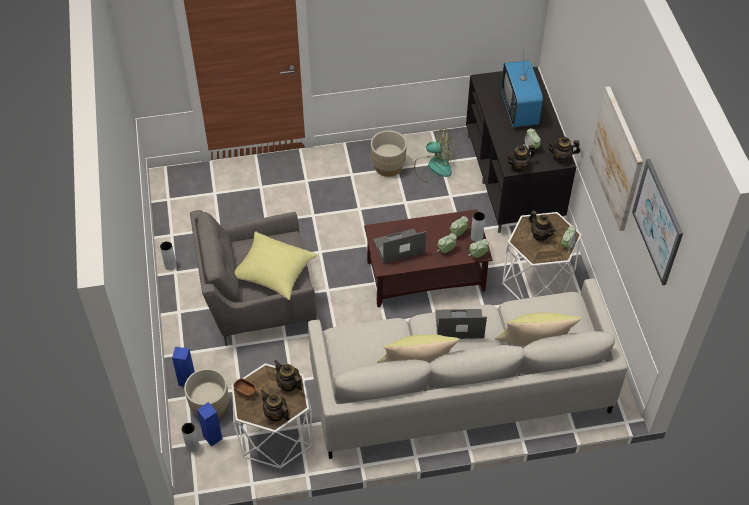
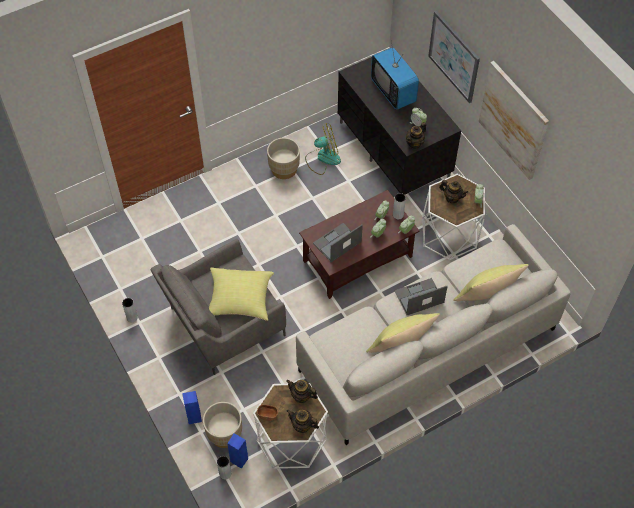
camera: 20 degrees left, 5 degrees up
teapot [547,137,580,164] -> none
picture [632,159,683,285] -> picture moved to [428,11,480,103]

